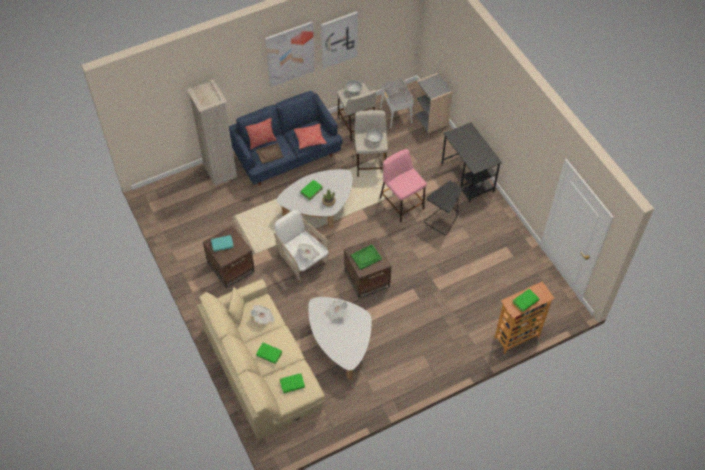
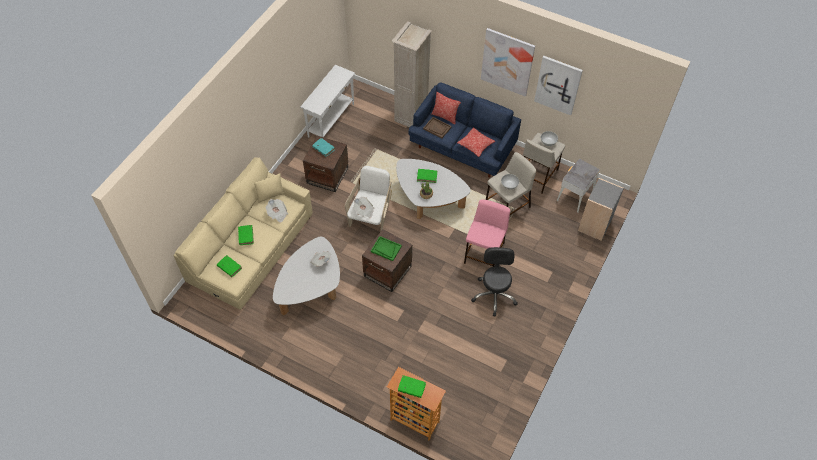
camera: 55 degrees right, 0 degrees up
black side table [424,181,462,235] -> black office chair [471,247,518,316]
black desk [441,122,502,203] -> none
none -> white console table [300,65,355,138]

